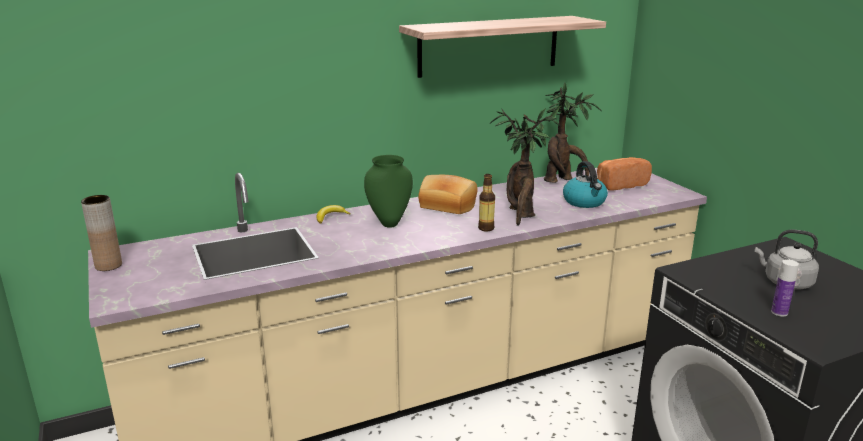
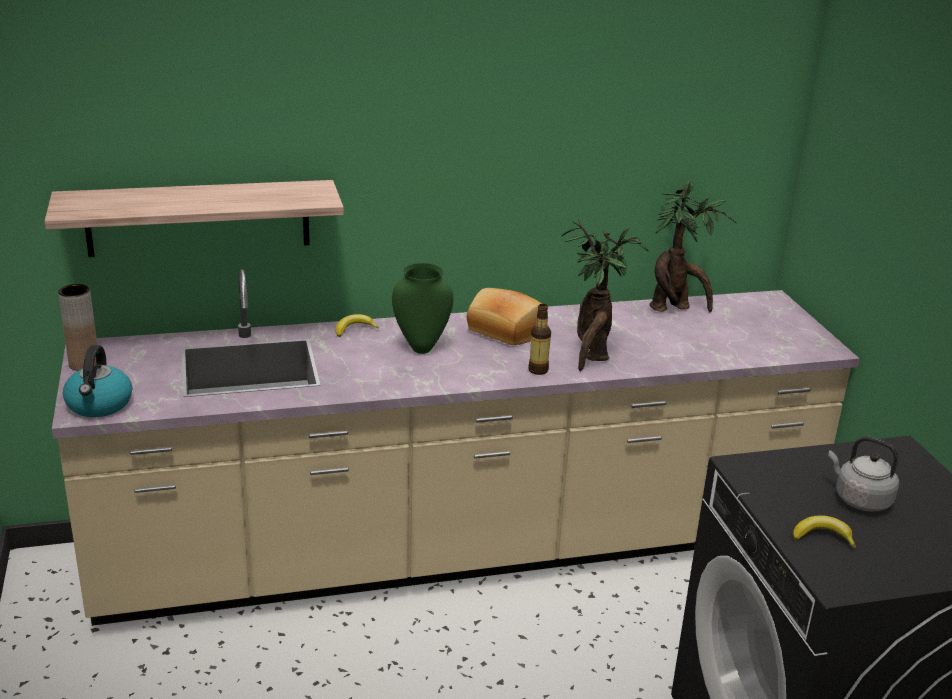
camera: 10 degrees right, 5 degrees up
shelf [399,16,606,78] -> shelf moved to [44,180,344,257]
kettle [563,161,608,208] -> kettle moved to [63,345,132,417]
bread [597,157,652,190] -> none
bottle [771,259,799,317] -> banana [793,516,856,548]

